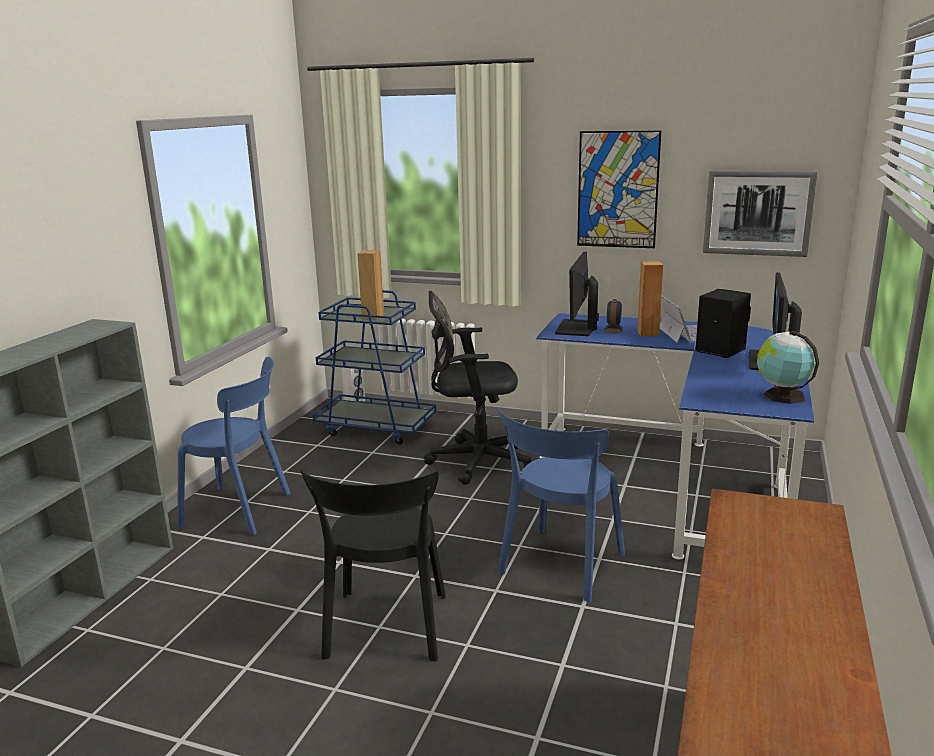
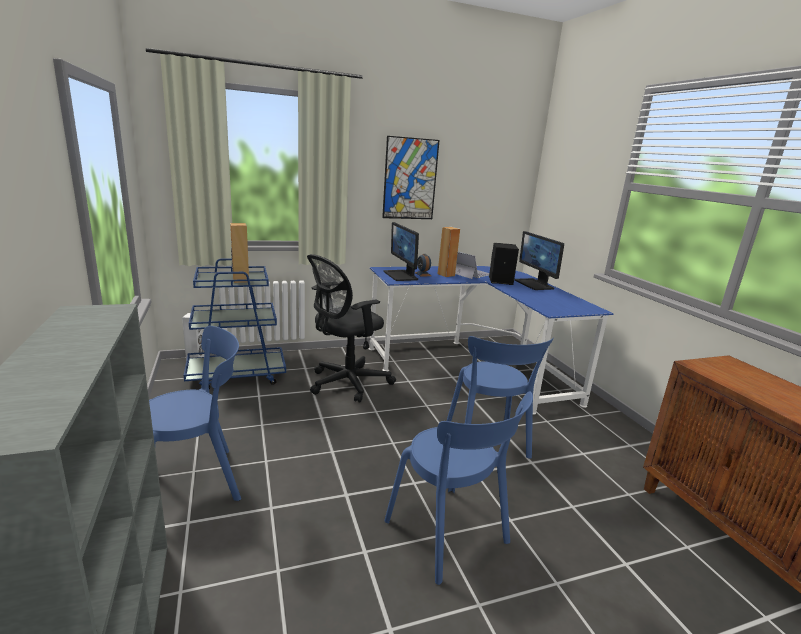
camera: 40 degrees left, 0 degrees up
black chair [301,470,446,662] -> blue chair [384,391,533,585]
picture [703,171,817,257] -> none
globe [757,331,820,404] -> none

